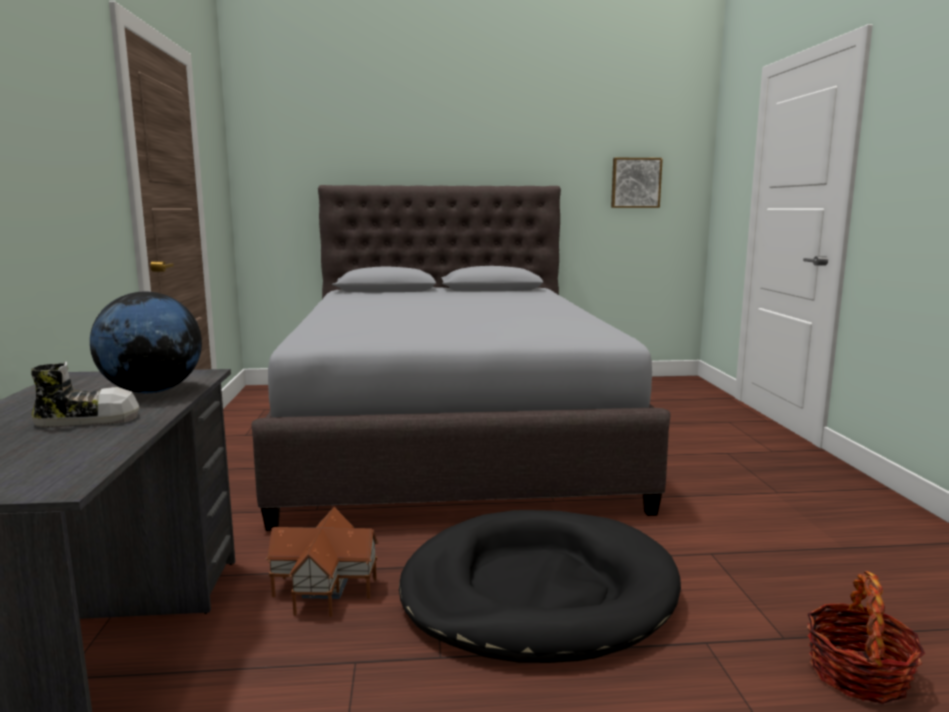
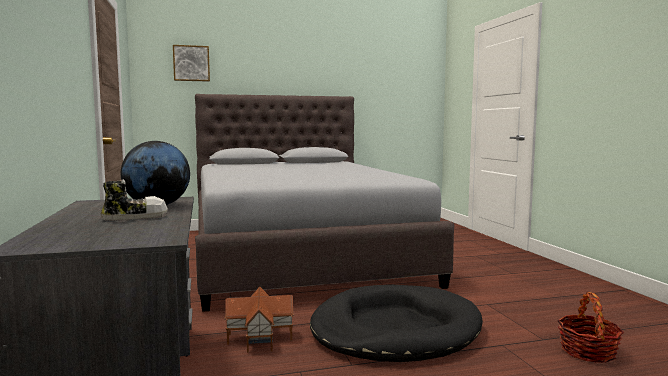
camera: 10 degrees left, 5 degrees down
picture [611,158,663,208] -> picture moved to [173,45,210,82]

